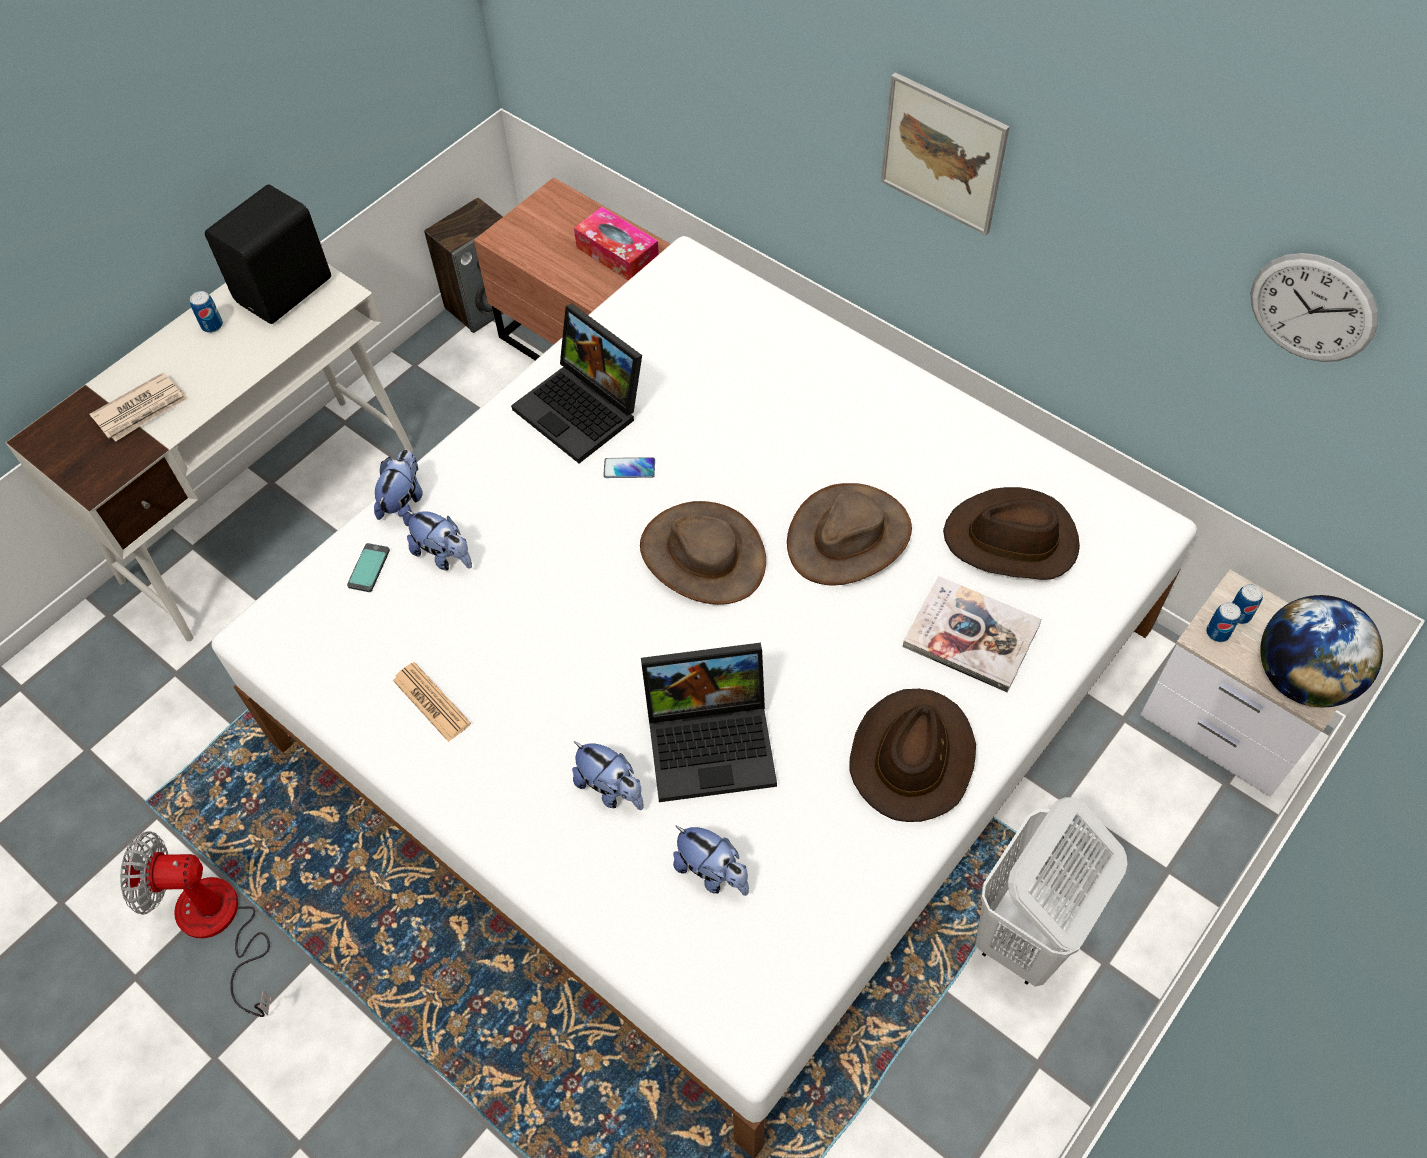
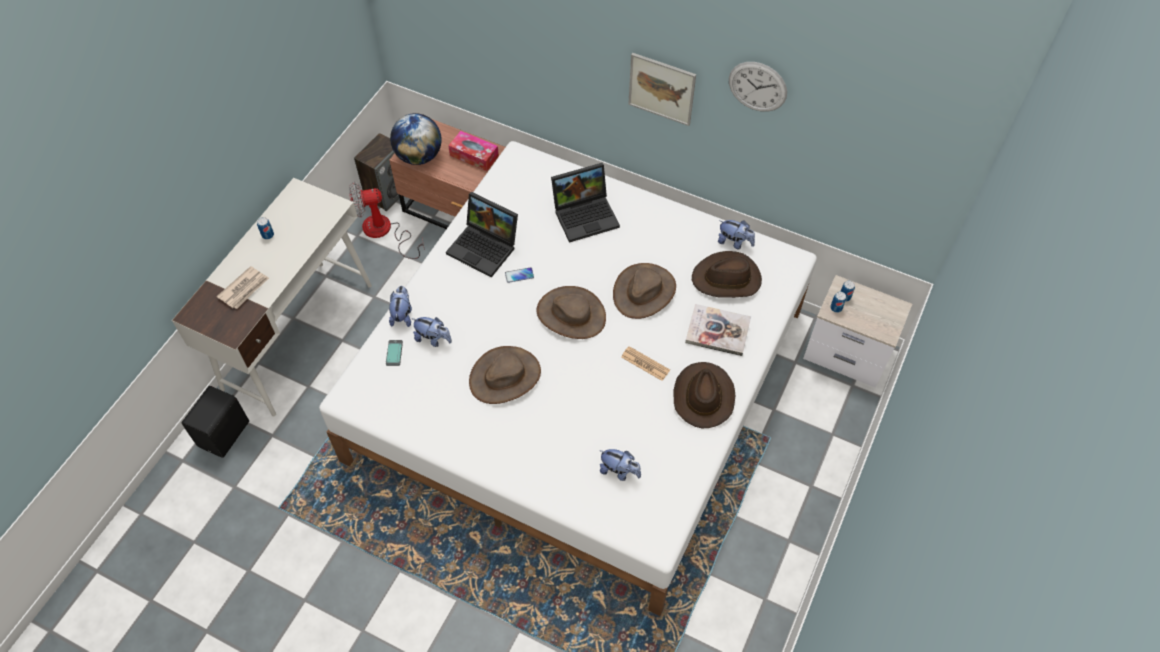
camera: 15 degrees left, 0 degrees up
fan [120,831,271,1017] -> fan moved to [349,182,425,259]
black speaker [205,185,331,324] -> black speaker moved to [182,386,249,458]
newspaper [393,662,471,742] -> newspaper moved to [621,346,670,381]
plush toy [572,741,644,810] -> plush toy moved to [718,220,755,249]
laptop [641,643,777,802] -> laptop moved to [551,163,620,243]
white laundry basket [976,797,1127,987] -> none
wall clock [1251,253,1378,362] -> wall clock moved to [729,62,787,112]
globe [1260,595,1383,707] -> globe moved to [390,113,442,165]
none -> brown hat [469,346,541,404]

